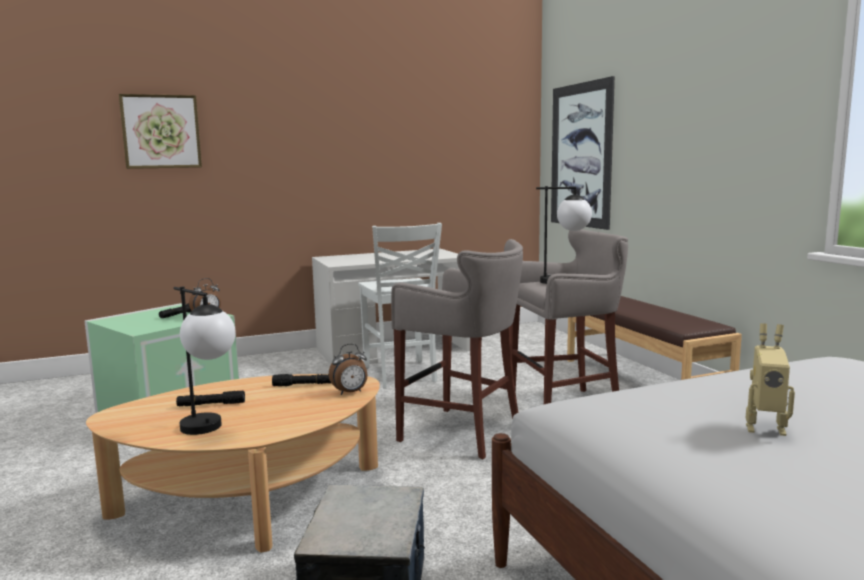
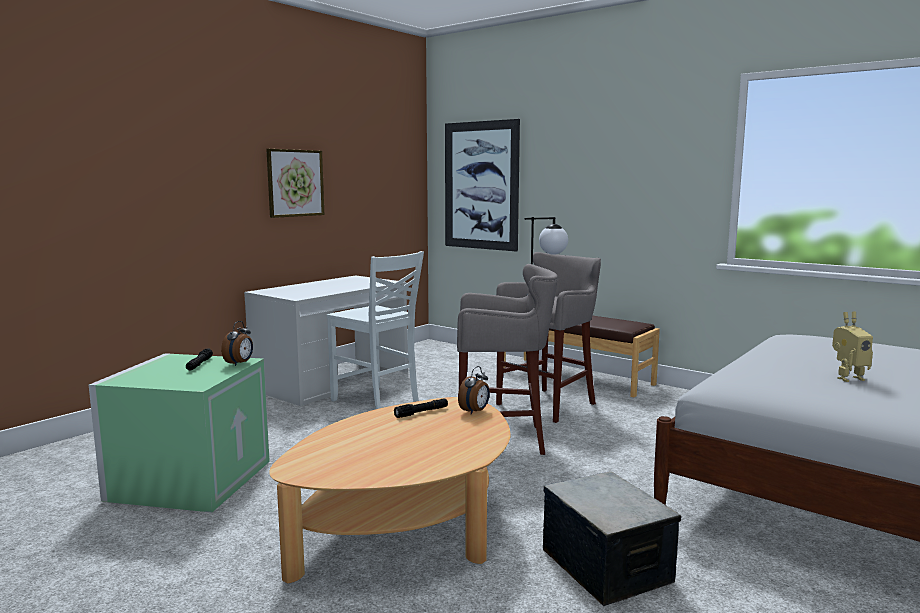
camera: 30 degrees left, 0 degrees up
picture [119,94,202,169] -> picture moved to [266,149,324,218]
table lamp [174,287,235,435] -> none
black flashlight [176,391,245,406] -> none

